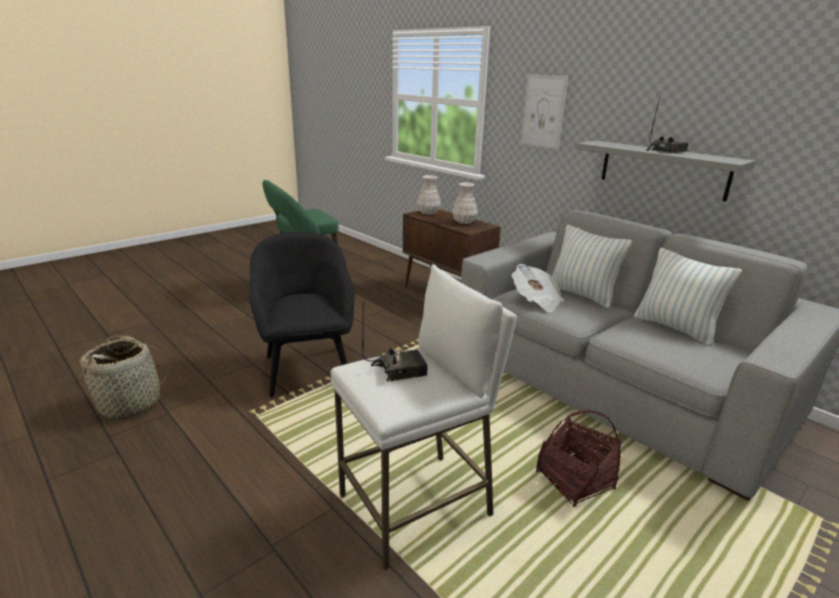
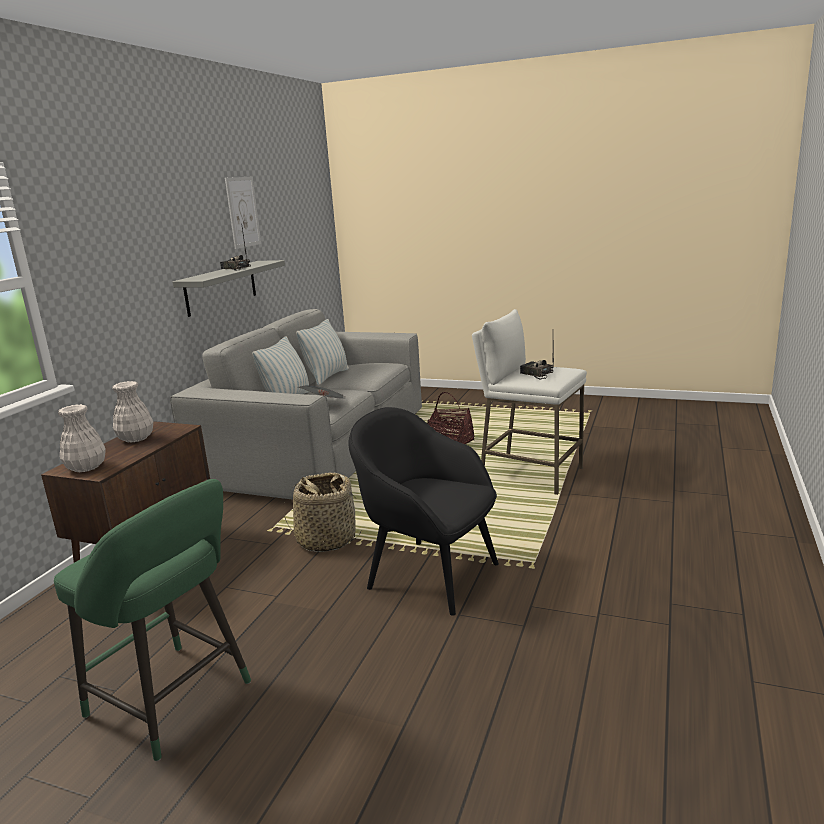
camera: 115 degrees left, 5 degrees down
basket [79,335,170,420] -> basket moved to [284,472,361,552]
black armchair [249,232,355,397] -> black armchair turned 75 degrees clockwise [349,407,499,616]
picture [521,74,568,149] -> picture moved to [225,177,261,249]

